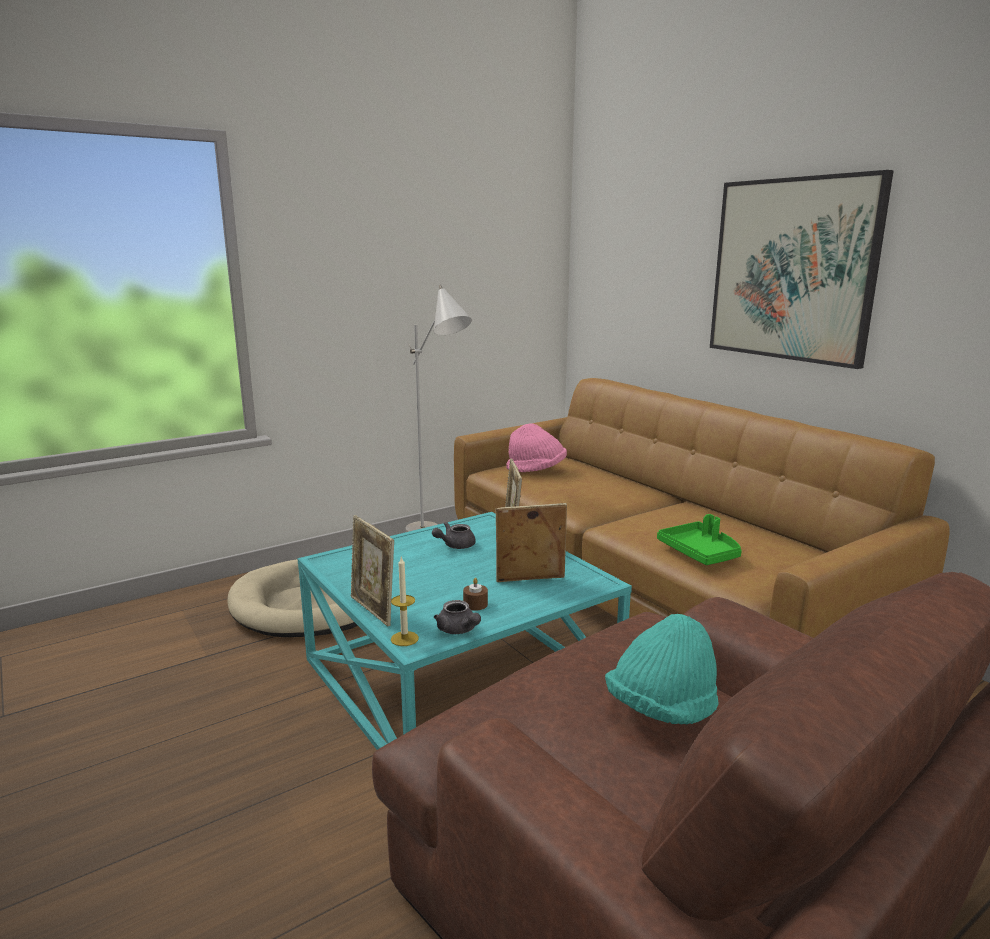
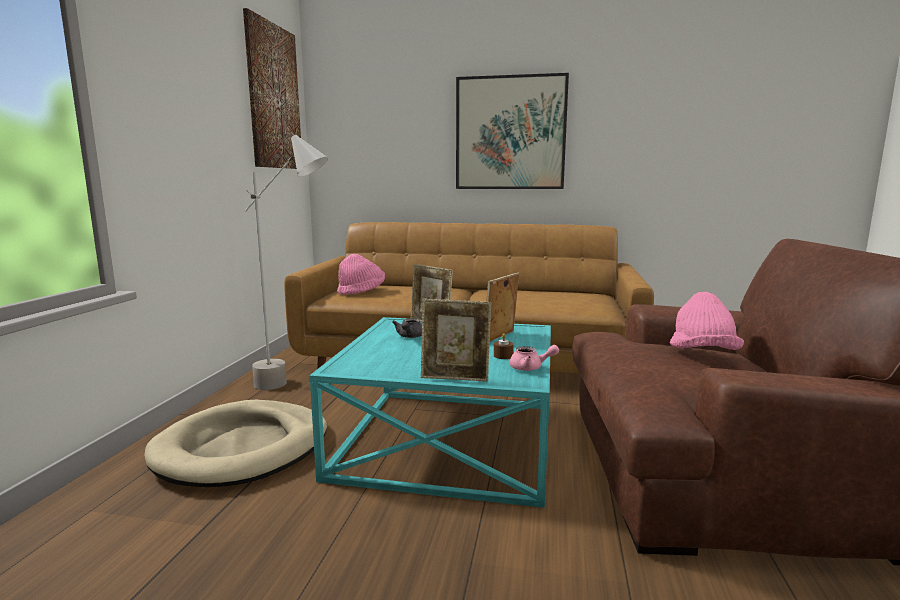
camera: 45 degrees left, 5 degrees down
candle [391,557,419,646] -> none
grey teapot [434,600,481,634] -> pink teapot [510,345,559,371]
turquoise hat [605,614,718,725] -> pink hat [670,292,744,350]
green tray [657,514,742,565] -> none
none -> picture [243,8,301,169]

